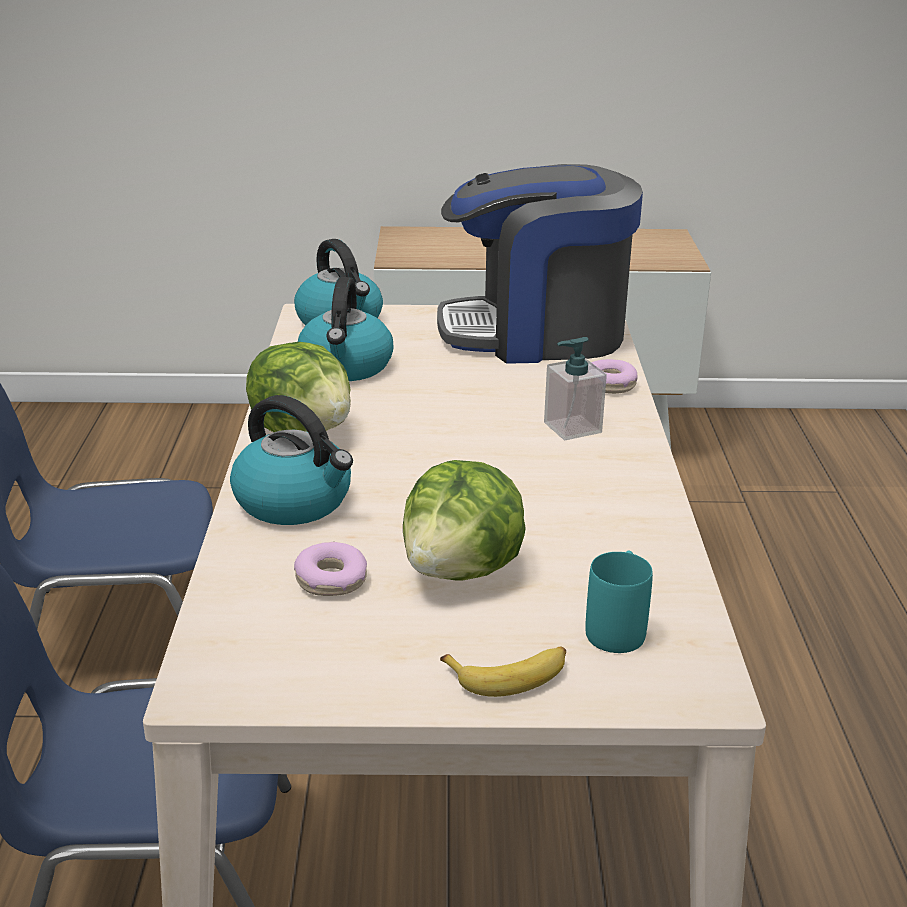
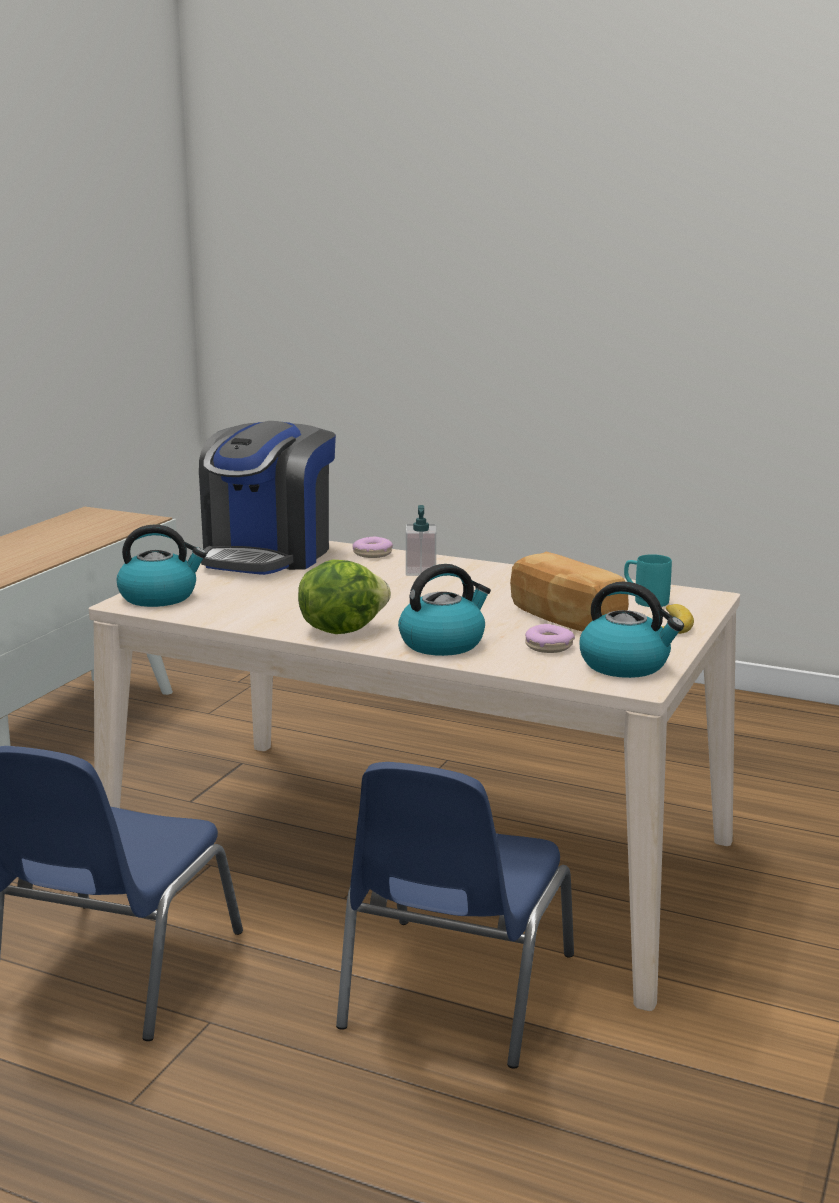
camera: 65 degrees left, 10 degrees down
kettle [298,277,393,381] -> kettle moved to [579,581,684,678]
lettuce [403,460,526,581] -> bread [510,552,629,632]

